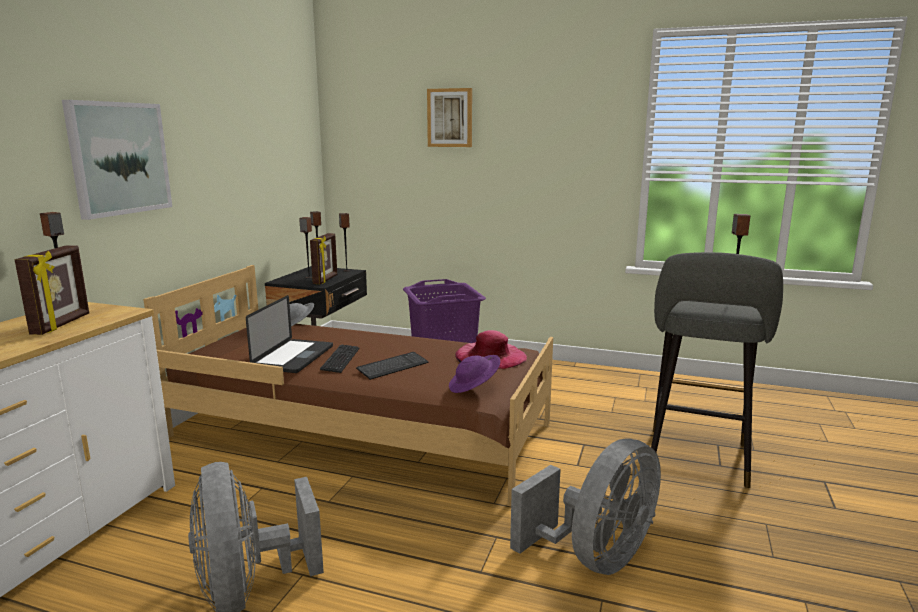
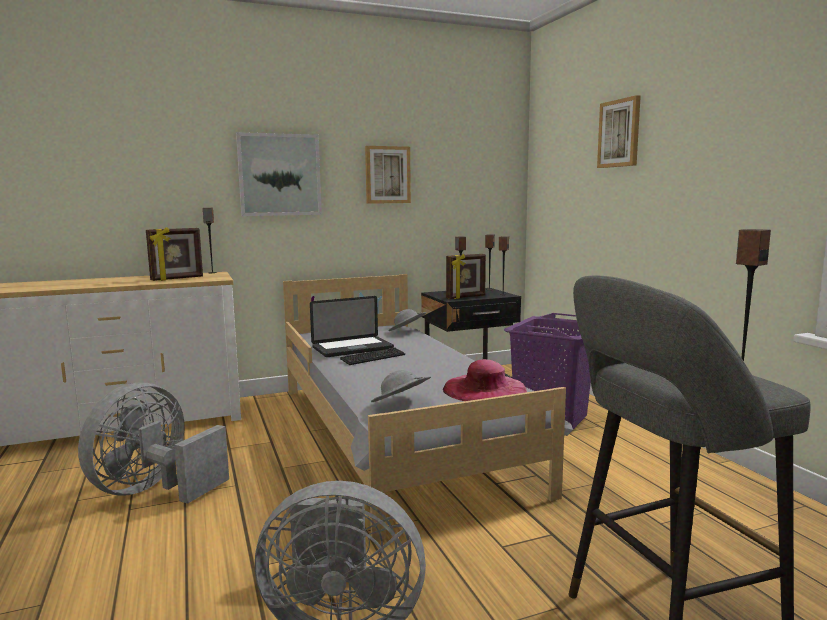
camera: 50 degrees right, 5 degrees down
brown bed [143,265,553,506] -> grey bed [283,274,573,541]
keyboard [356,352,429,380] -> none
purple hat [449,355,500,393] -> grey hat [371,370,431,402]
none -> picture [365,146,411,204]

